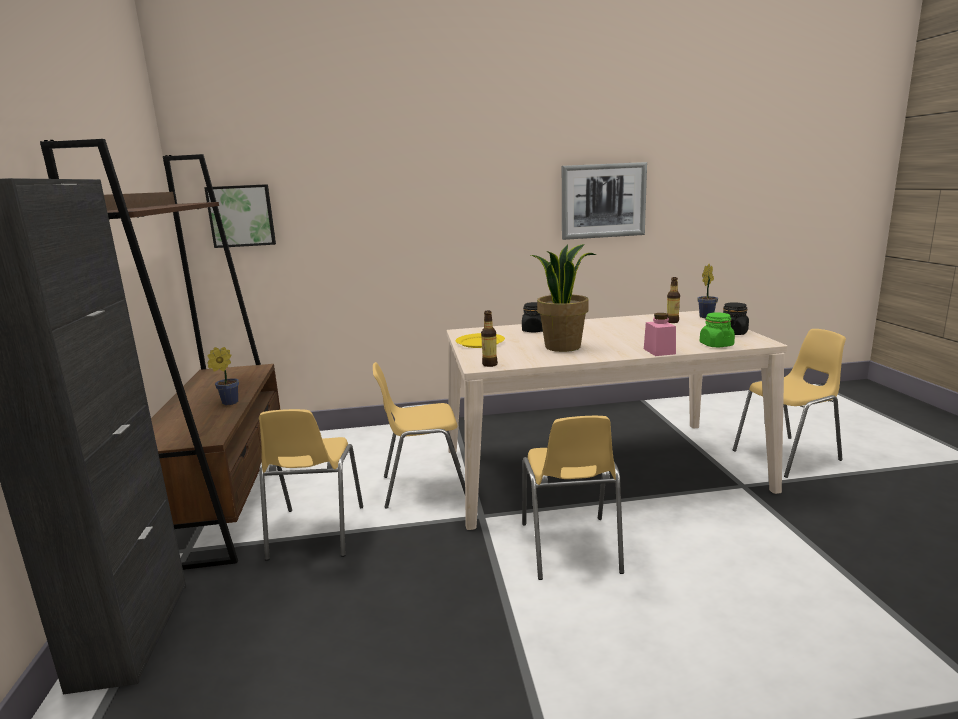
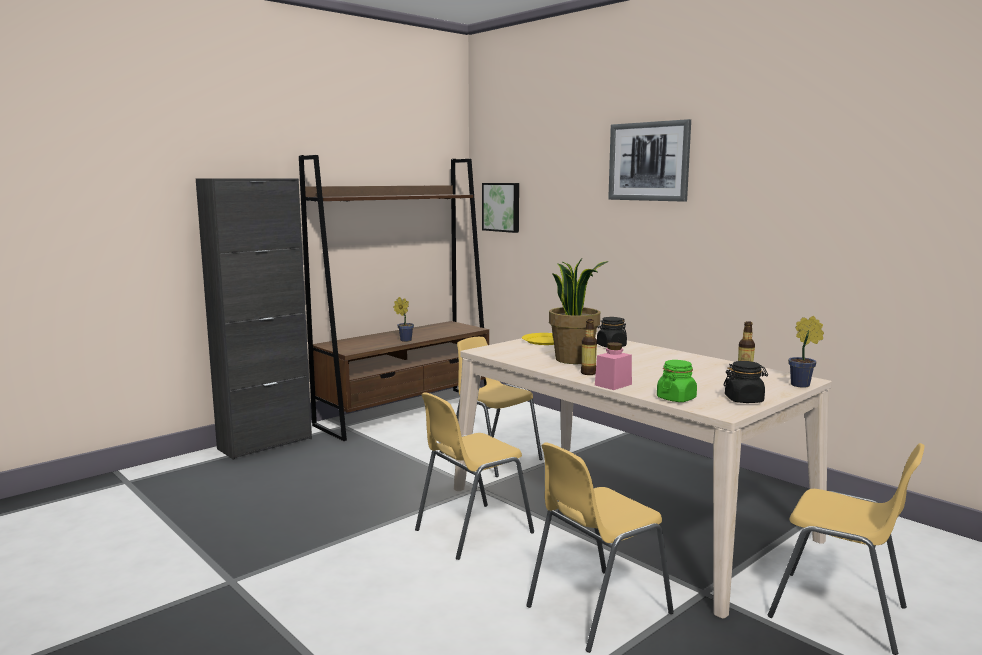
camera: 55 degrees right, 5 degrees down
yellow chair [259,409,363,561] -> yellow chair moved to [526,442,674,653]
bottle [481,310,498,367] -> bottle moved to [581,319,597,375]
picture [562,162,647,240] -> picture moved to [608,119,691,201]

